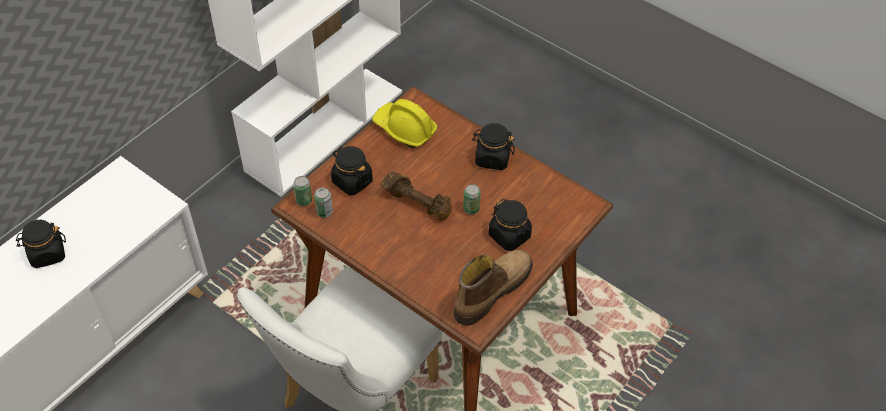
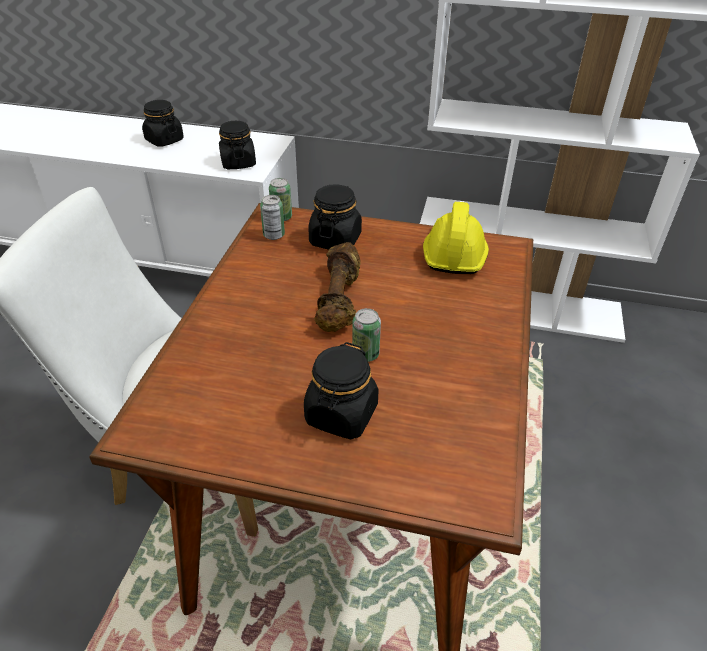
camera: 65 degrees right, 10 degrees down
boot [454,250,533,325] -> none
black jar [472,123,515,170] -> black jar moved to [219,121,256,169]

